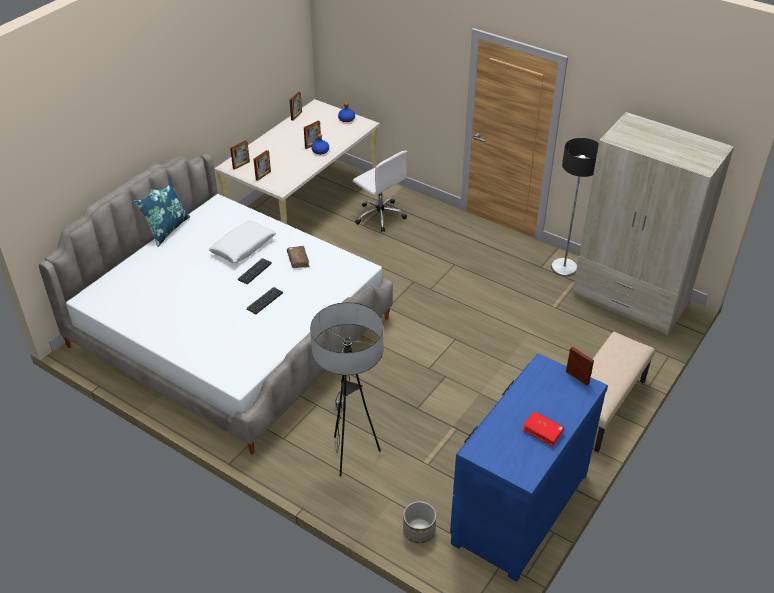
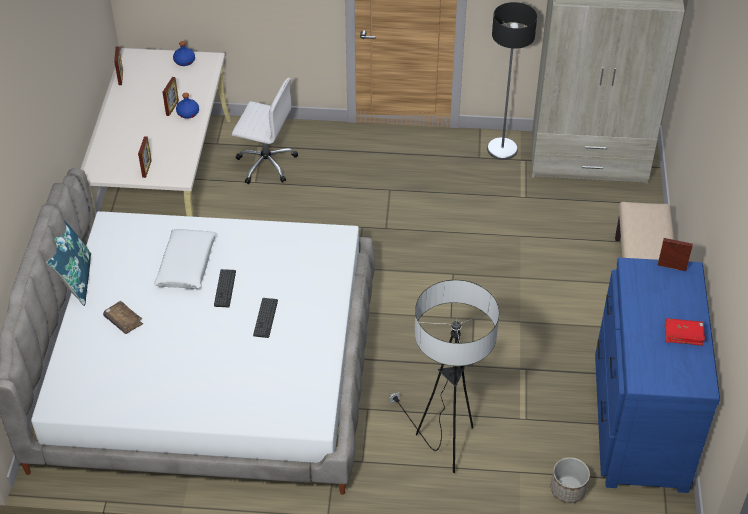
camera: 30 degrees left, 5 degrees up
picture frame [230,140,250,170] -> none
brown book [287,246,310,268] -> brown book moved to [103,301,143,334]

